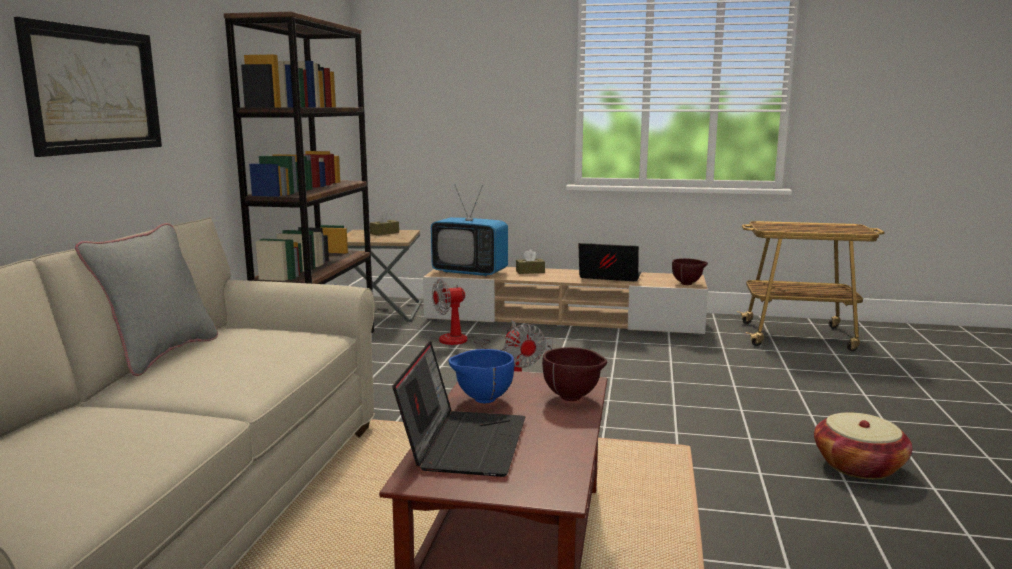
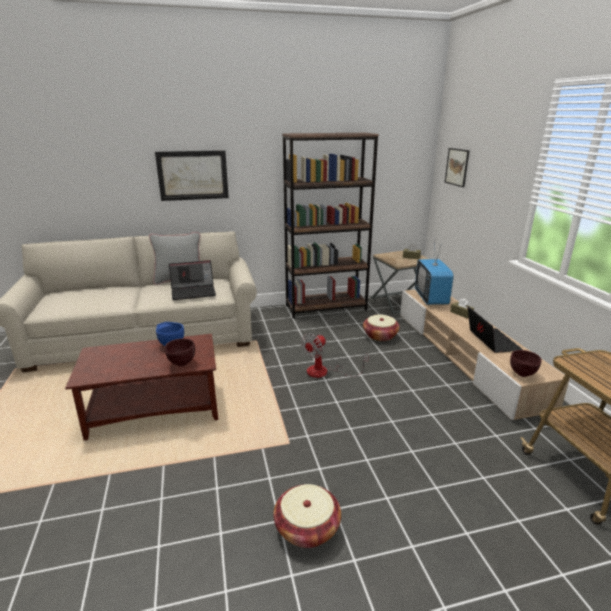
camera: 65 degrees right, 10 degrees up
laptop [393,341,525,477] -> laptop moved to [169,260,216,300]
fan [432,279,515,351] -> basket [363,314,400,341]
none -> picture [445,148,469,187]

